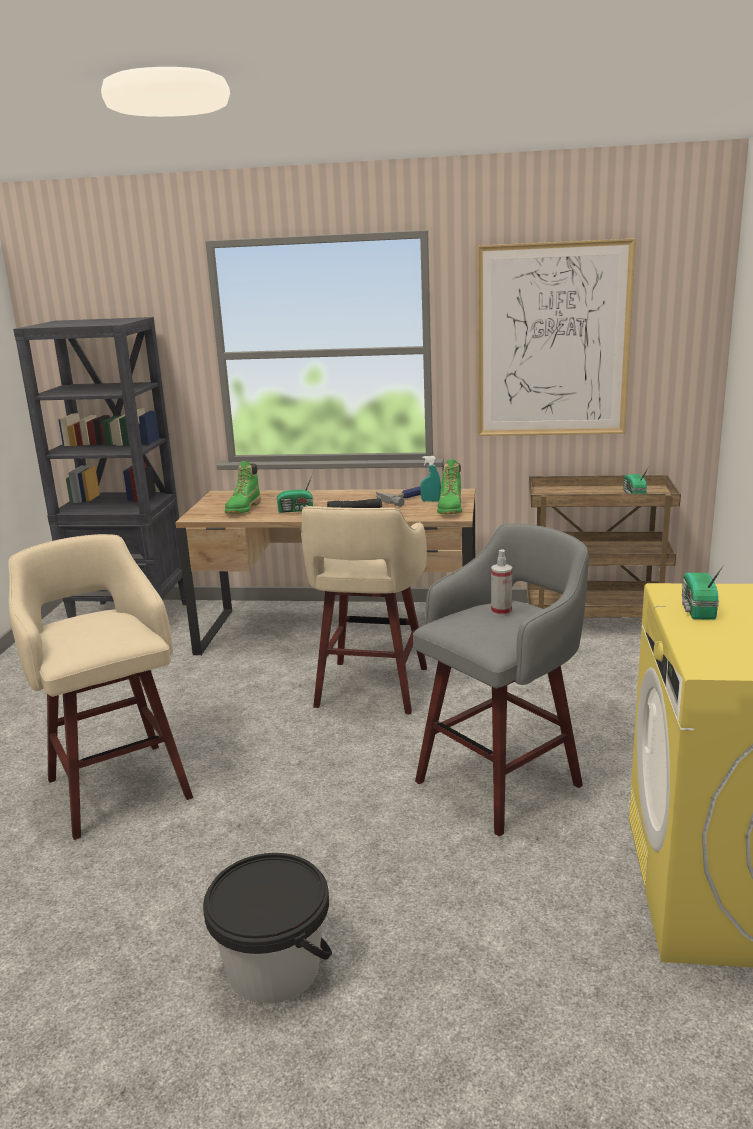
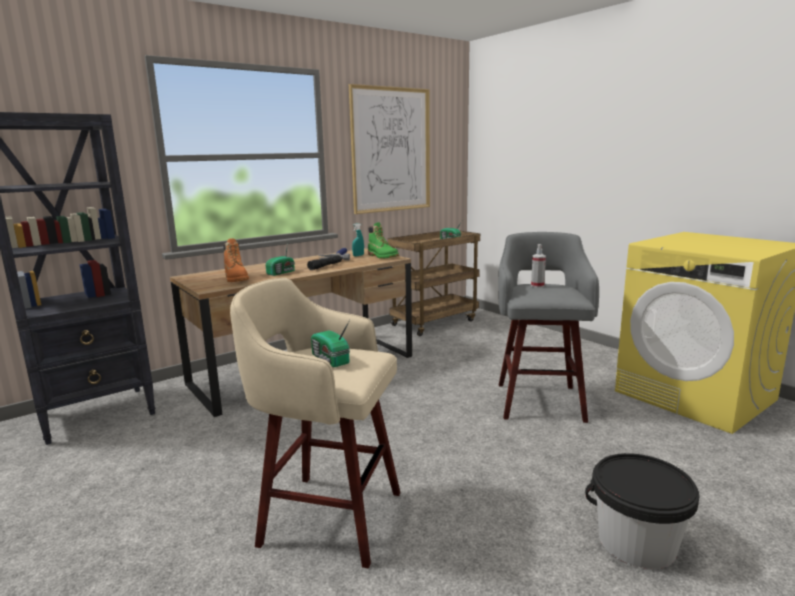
camera: 45 degrees left, 5 degrees down
green boot [225,461,261,514] -> orange boot [224,238,249,282]
beige stool [301,506,427,714] -> none
radio [682,565,724,620] -> radio moved to [311,320,350,367]

